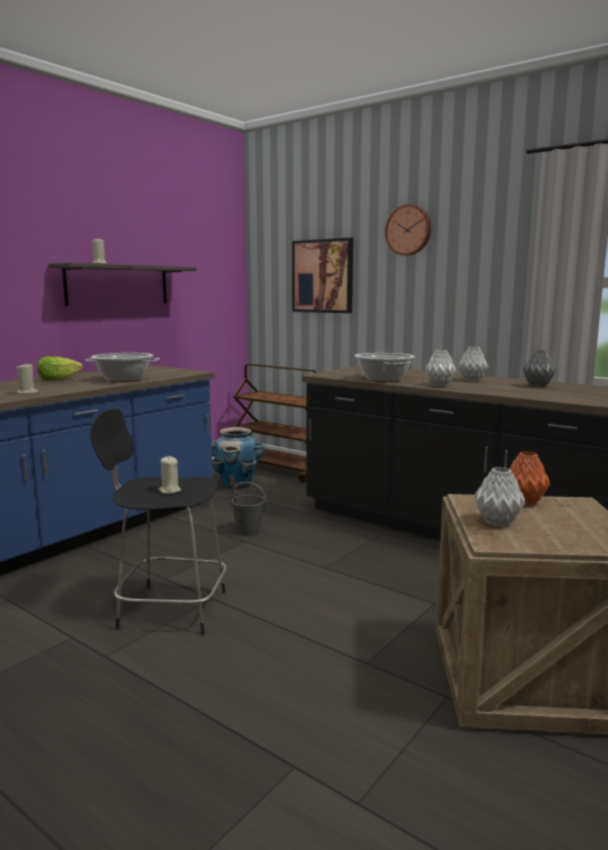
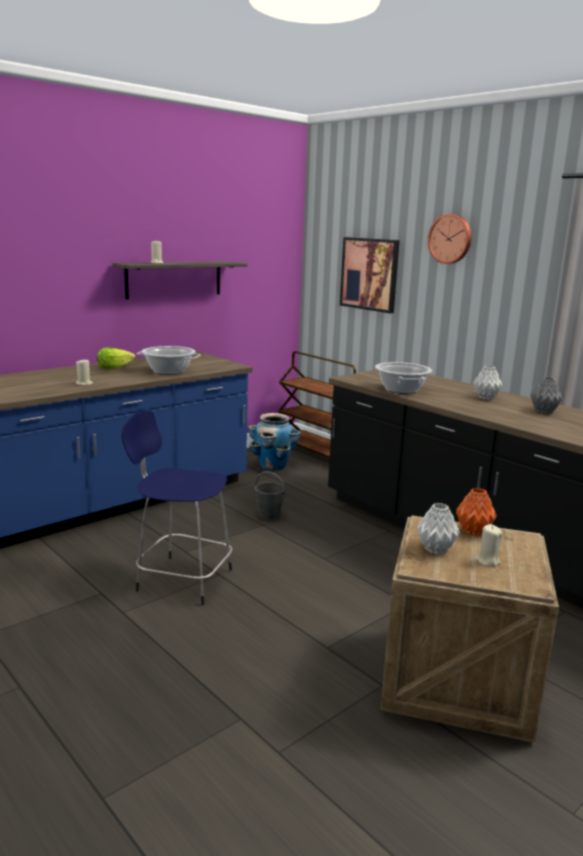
camera: 10 degrees right, 5 degrees up
black stool [90,409,227,635] -> blue stool [122,411,232,605]
beige candle [159,456,181,494] -> beige candle moved to [474,524,503,566]
grey vase [425,350,457,386] -> none

